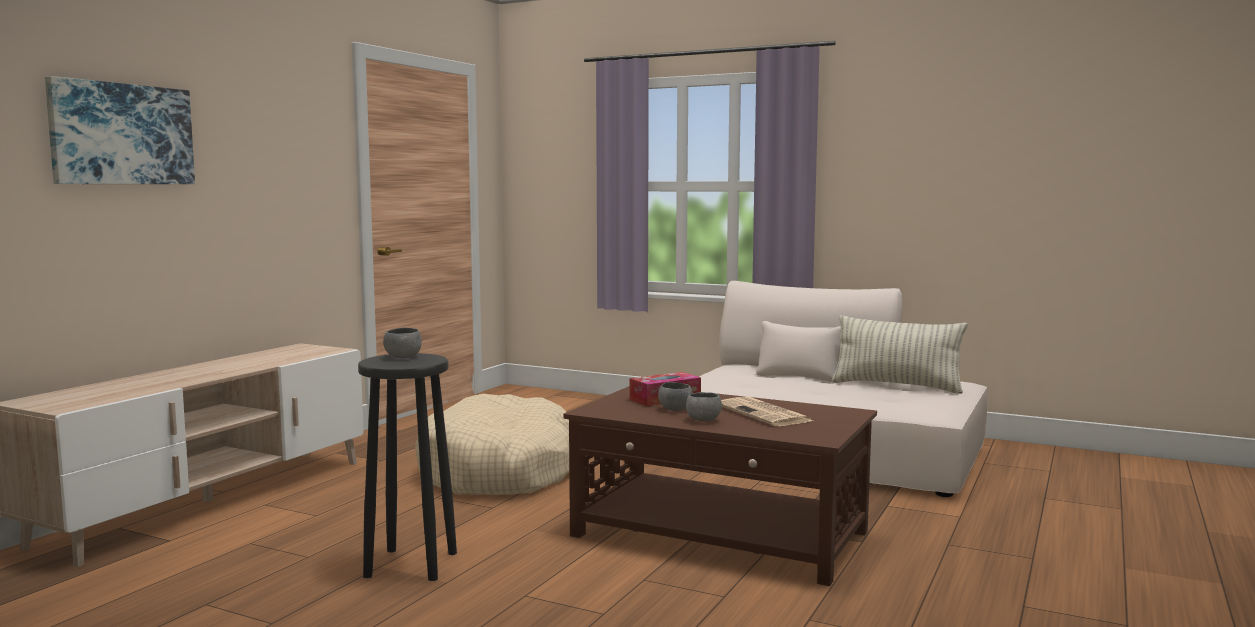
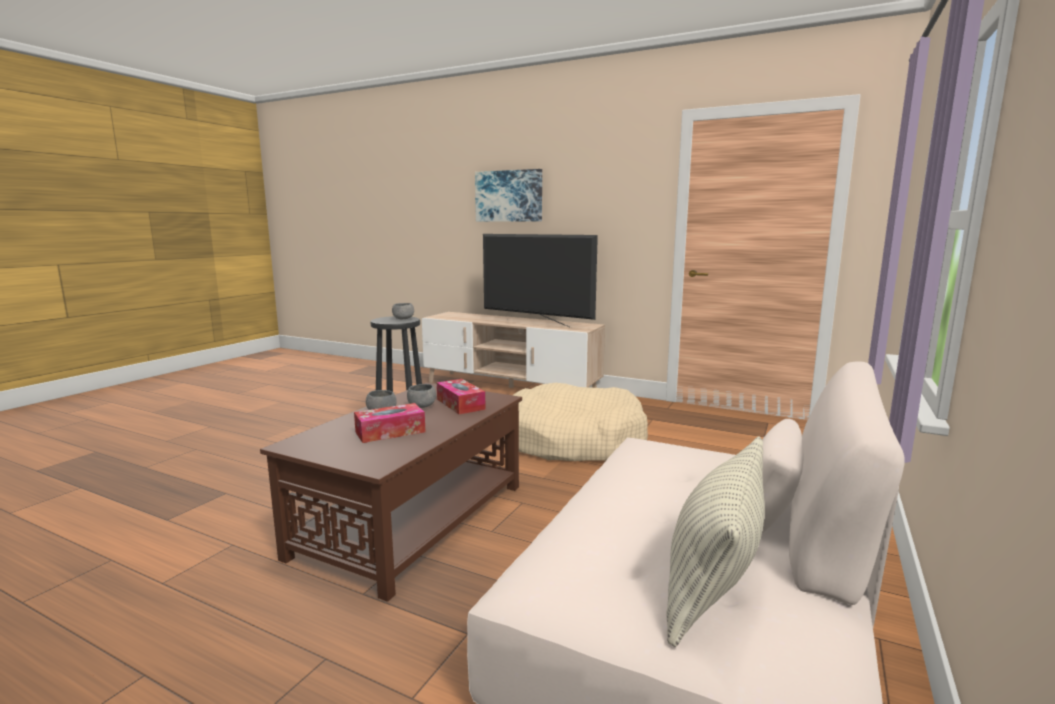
camera: 90 degrees right, 5 degrees up
newspaper [721,397,813,426] -> tissue box [354,403,425,443]
none -> television [483,234,598,328]

